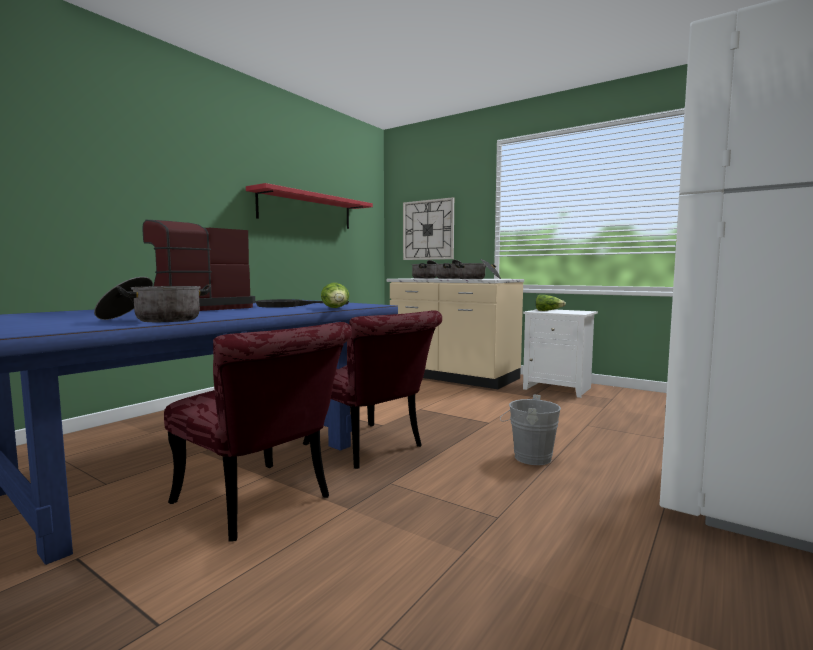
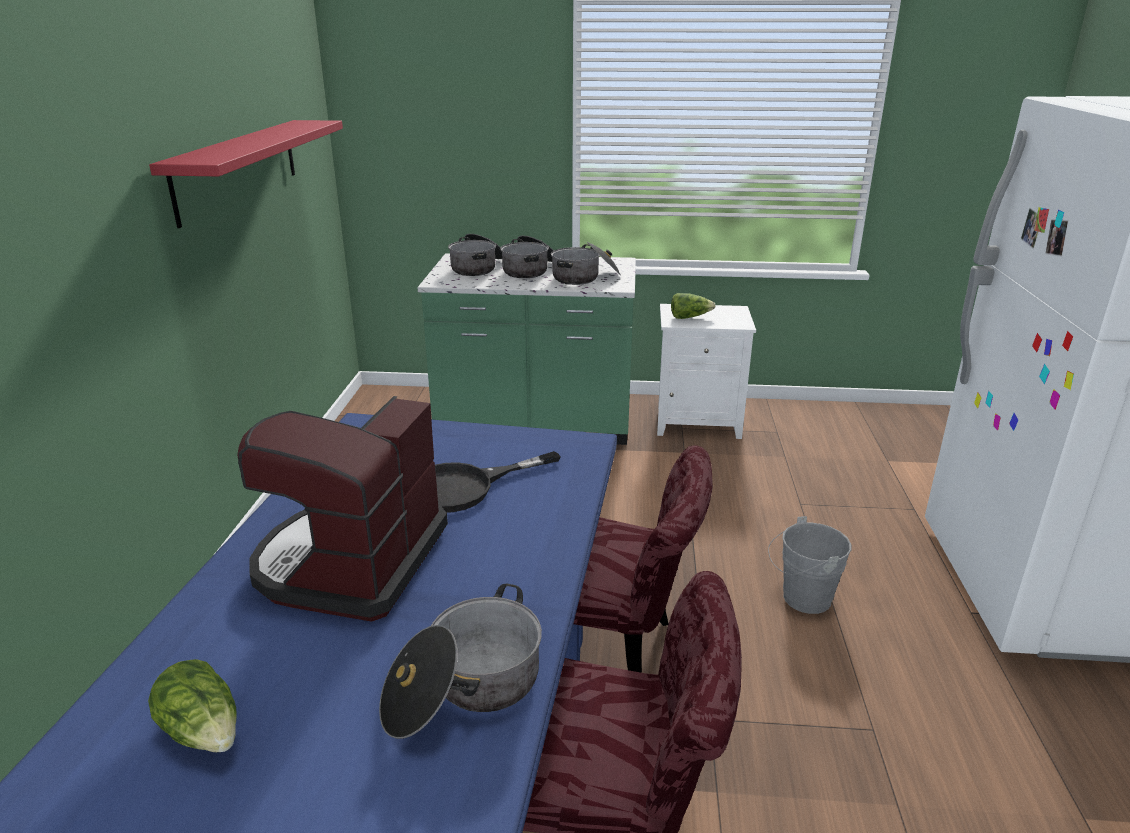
camera: 30 degrees left, 20 degrees up
lettuce [321,283,349,308] -> lettuce moved to [148,659,237,752]
beige counter [387,278,524,389] -> green counter [418,253,636,445]
wall clock [403,197,454,260] -> none

